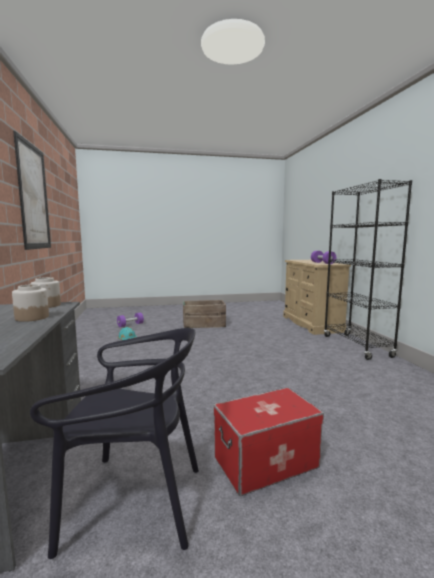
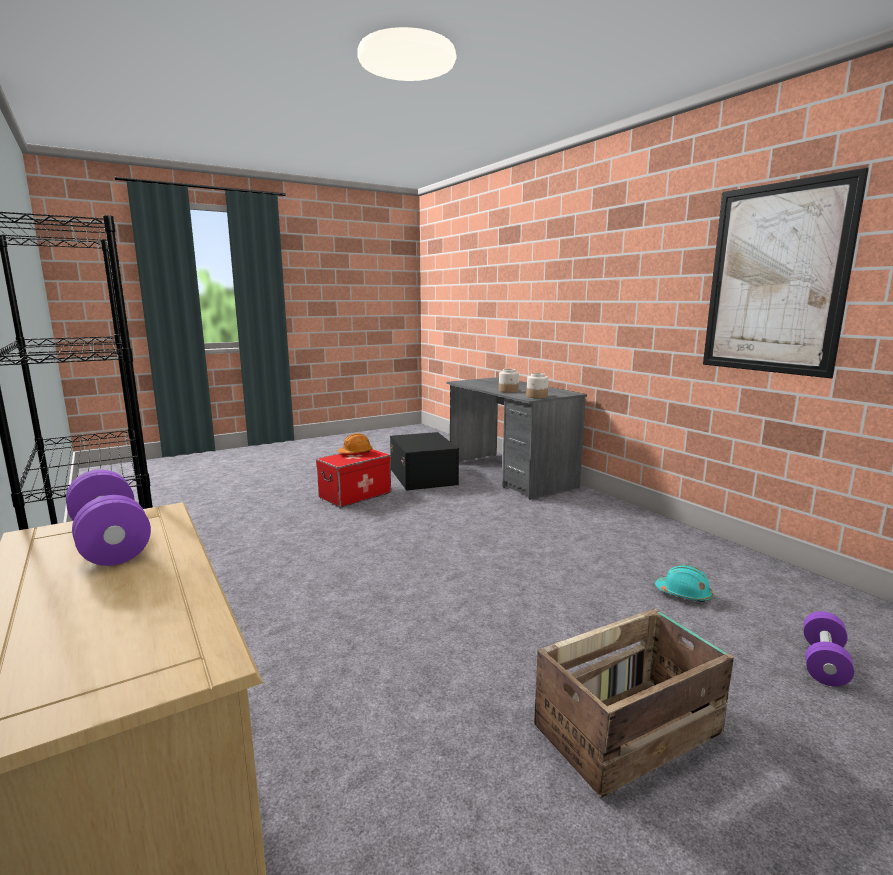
camera: 160 degrees right, 5 degrees up
black chair [30,328,199,559] -> black storage box [390,432,459,491]
none -> orange hard hat [338,433,373,454]

